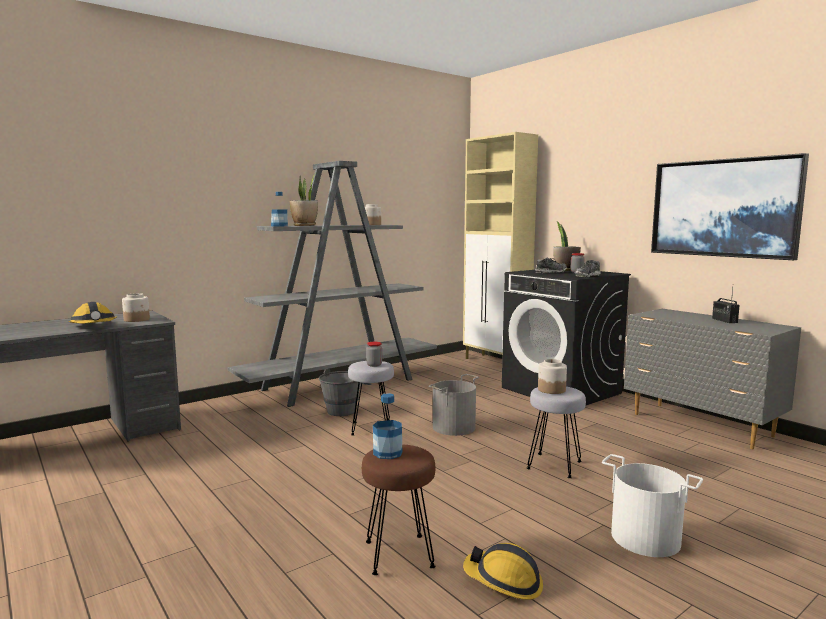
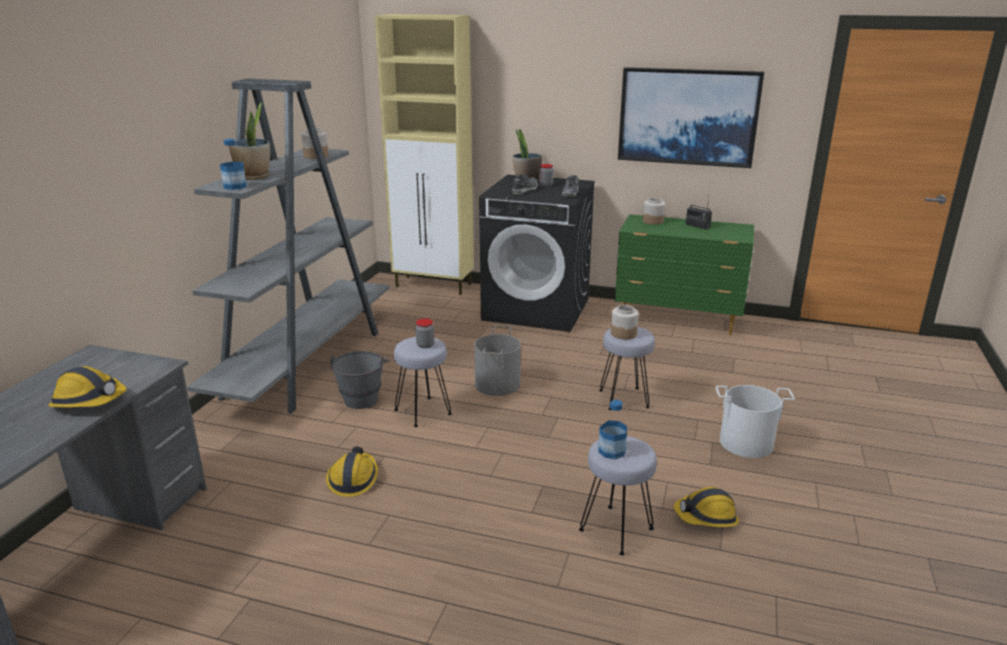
camera: 35 degrees left, 15 degrees up
jar [122,293,150,322] -> jar moved to [643,198,665,225]
brown stool [362,444,435,575] -> grey stool [579,436,657,555]
grey dresser [624,309,801,449] -> green dresser [615,214,754,335]
none -> hard hat [326,446,378,497]

